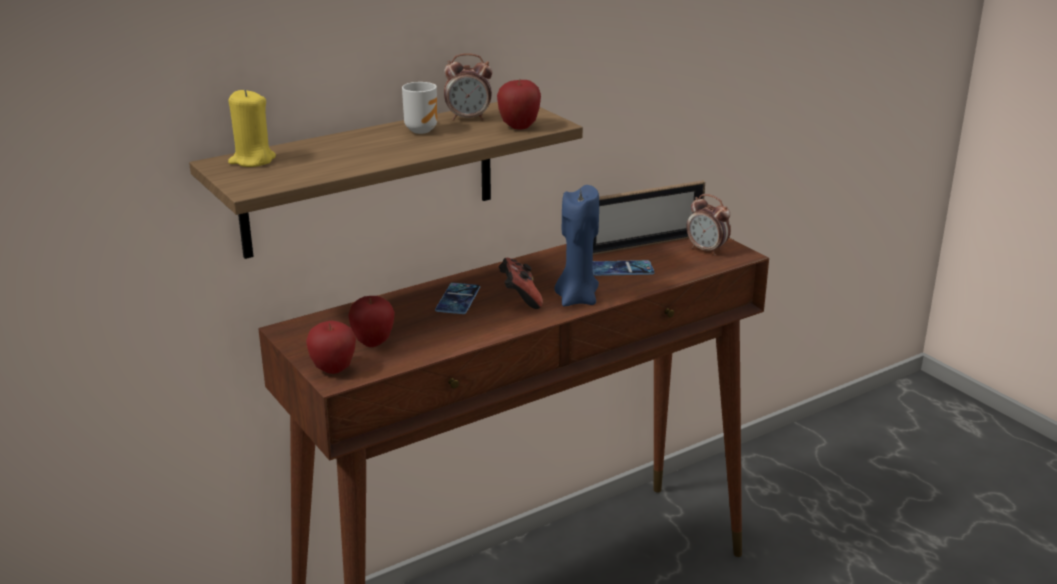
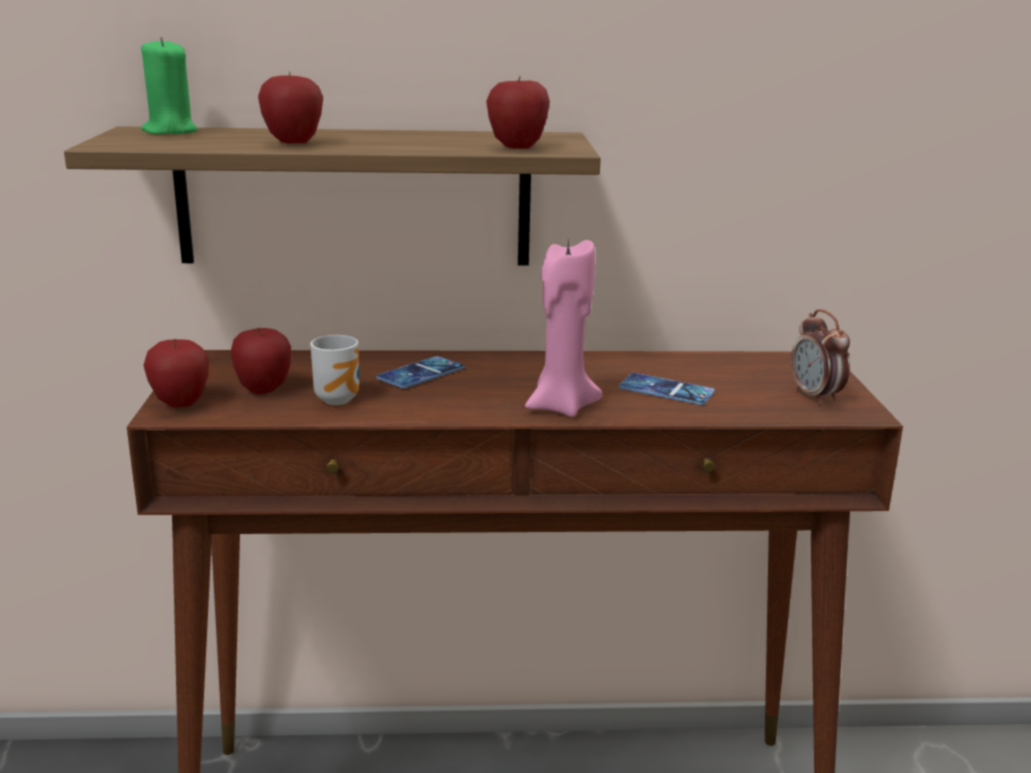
camera: 30 degrees right, 5 degrees down
yellow candle [228,89,276,167] -> green candle [141,37,198,134]
mug [402,82,437,134] -> mug moved to [310,335,359,405]
alarm clock [444,53,492,121] -> none
game controller [499,258,543,309] -> none
blue candle [555,185,599,306] -> pink candle [525,237,602,417]
picture frame [593,180,705,255] -> none
none -> apple [258,71,323,144]

